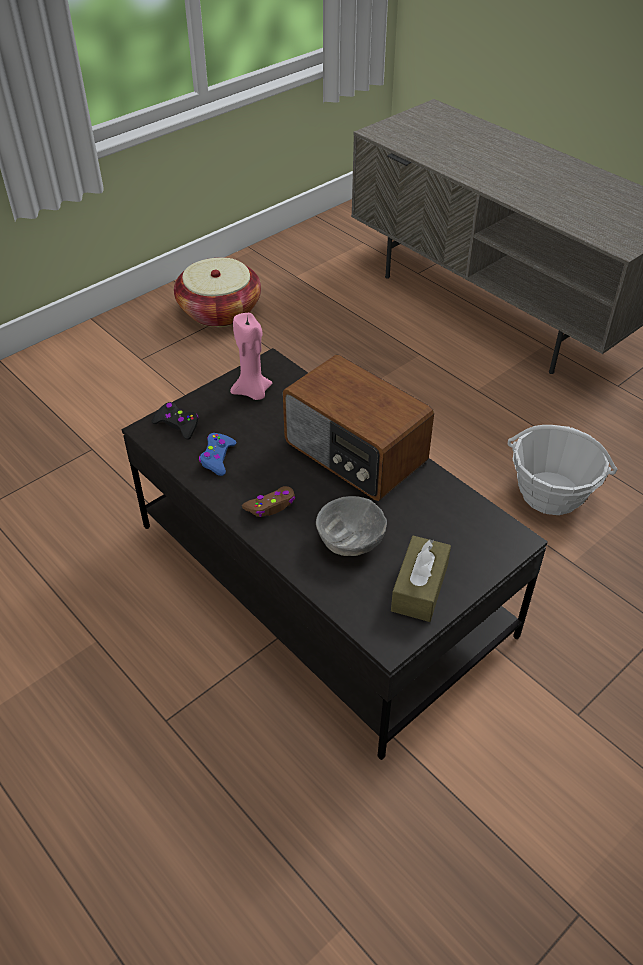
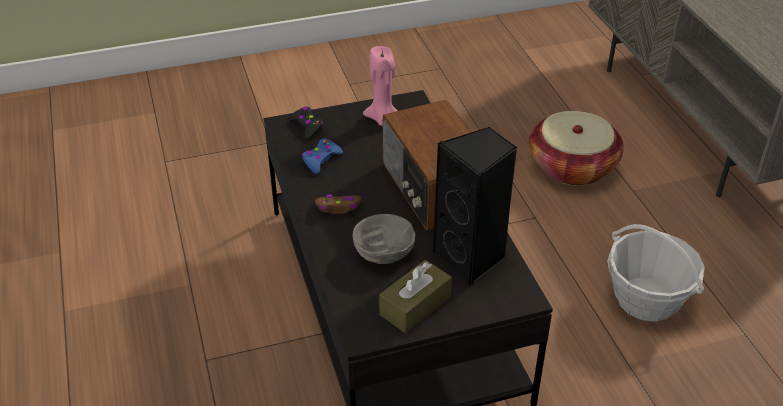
camera: 25 degrees right, 5 degrees down
basket [174,257,261,327] -> basket moved to [529,111,624,186]
none -> black speaker [433,127,518,286]

